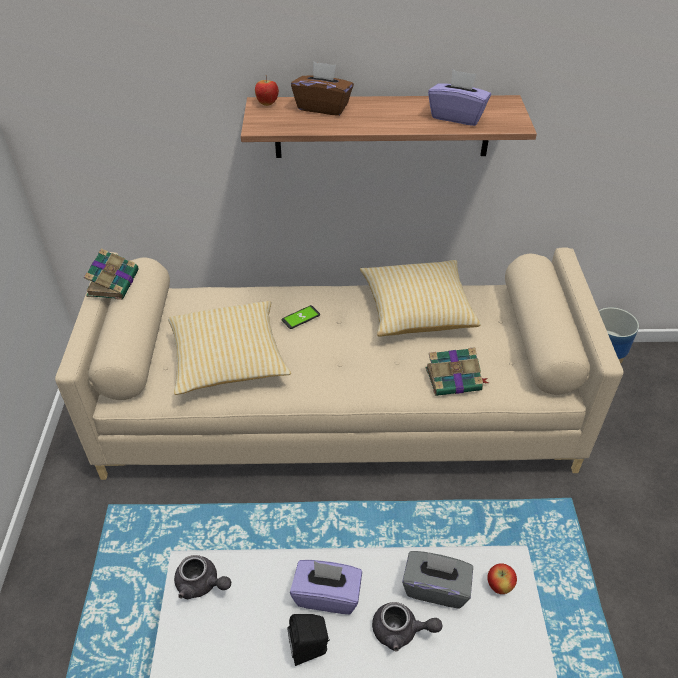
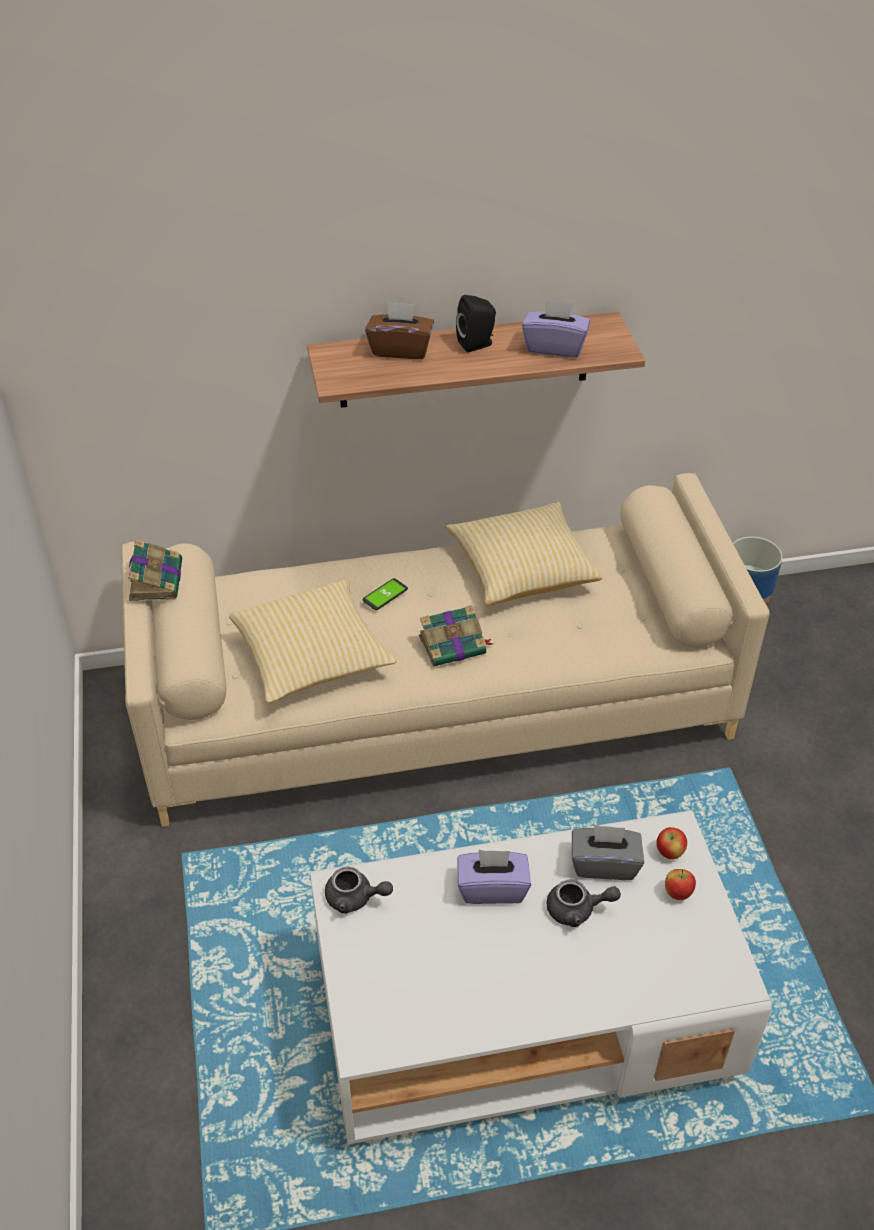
camera: 10 degrees left, 0 degrees up
apple [255,75,279,106] -> apple moved to [665,869,696,900]
black speaker [288,614,330,666] -> black speaker moved to [456,295,496,352]
book [426,347,489,396] -> book moved to [419,605,493,666]

